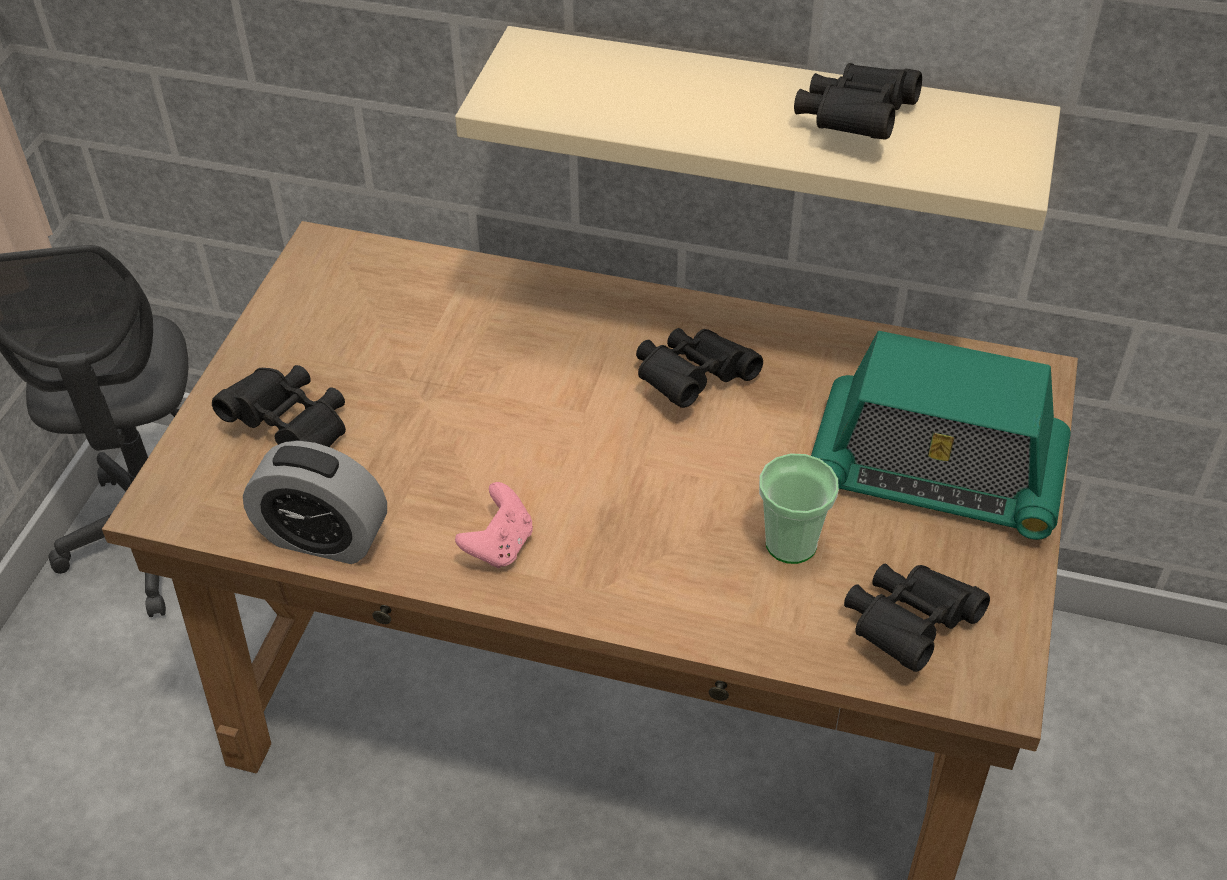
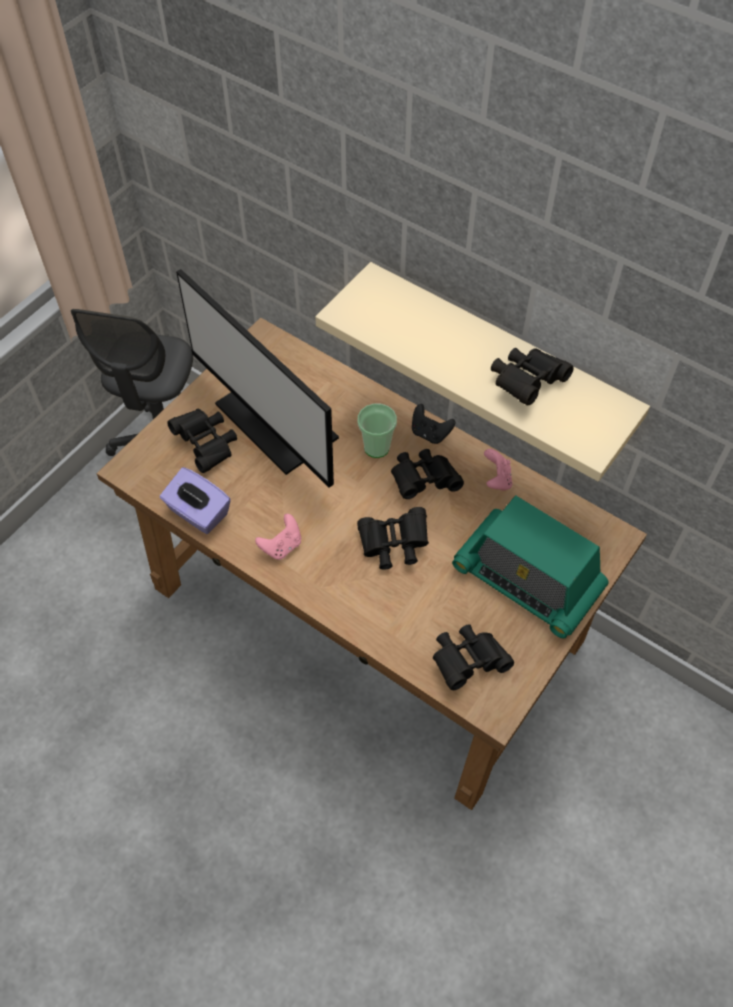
camera: 20 degrees right, 10 degrees up
alarm clock [243,441,387,564] -> purple tissue box [160,467,231,534]
cup [759,453,839,564] -> cup moved to [358,404,397,458]
none -> monitor [176,269,339,488]
none -> black binoculars [357,507,429,570]
none -> black game controller [412,404,455,444]
none -> pink game controller [484,449,512,491]

